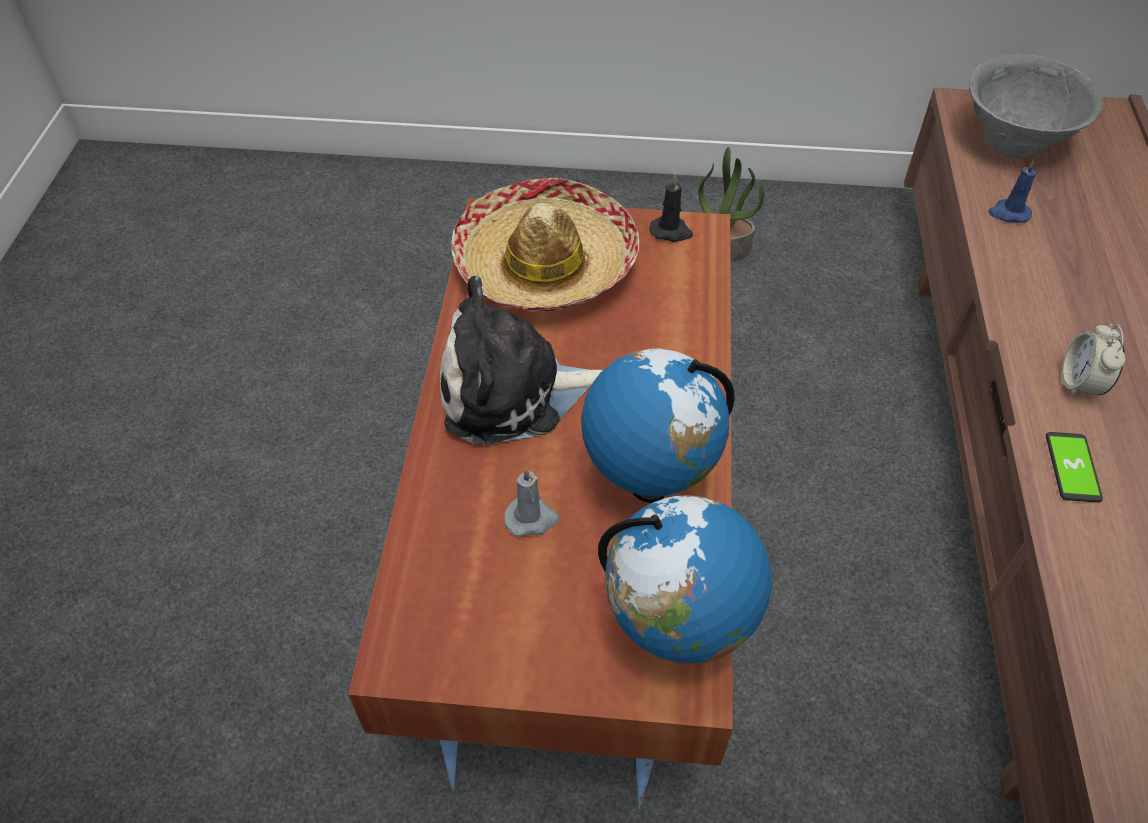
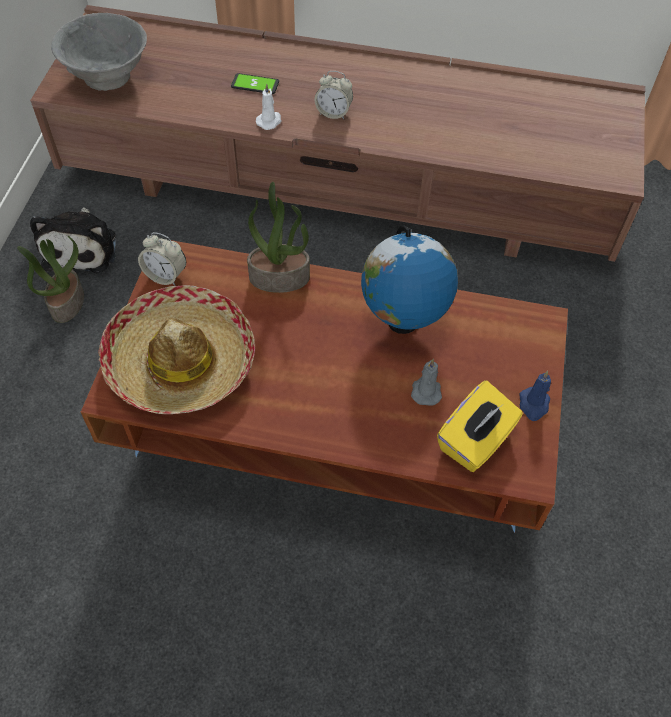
camera: 85 degrees left, 5 degrees up
plush toy [440,275,603,444] -> plush toy moved to [30,208,116,273]
globe [598,495,772,663] -> none
black candle [650,175,693,242] -> alarm clock [138,232,186,286]
blue candle [988,159,1037,223] -> blue candle moved to [519,371,551,421]
phone [1046,432,1103,503] -> phone moved to [231,73,279,94]
none -> potted plant [247,182,310,293]
none -> white candle [255,84,281,130]
none -> yellow tissue box [437,380,523,472]

